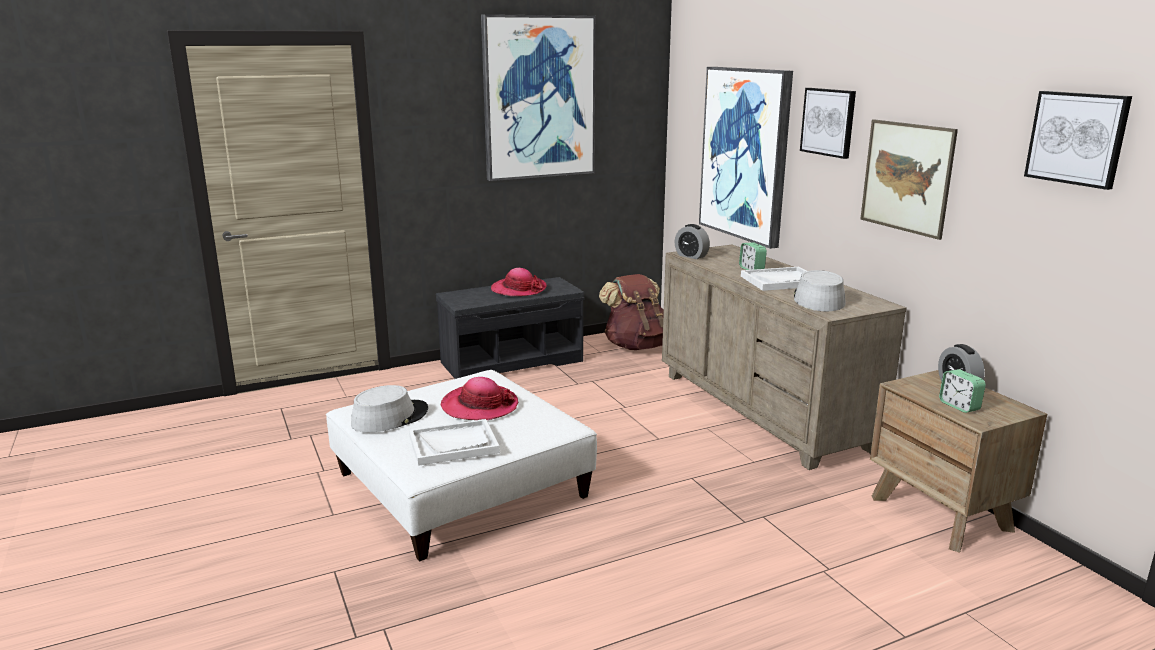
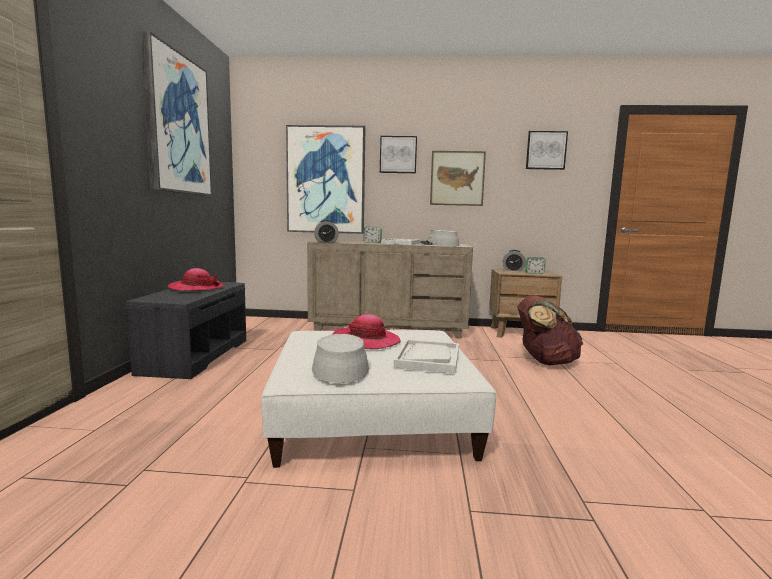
camera: 60 degrees left, 10 degrees down
brown backpack [599,274,664,350] -> brown backpack moved to [517,295,583,365]

